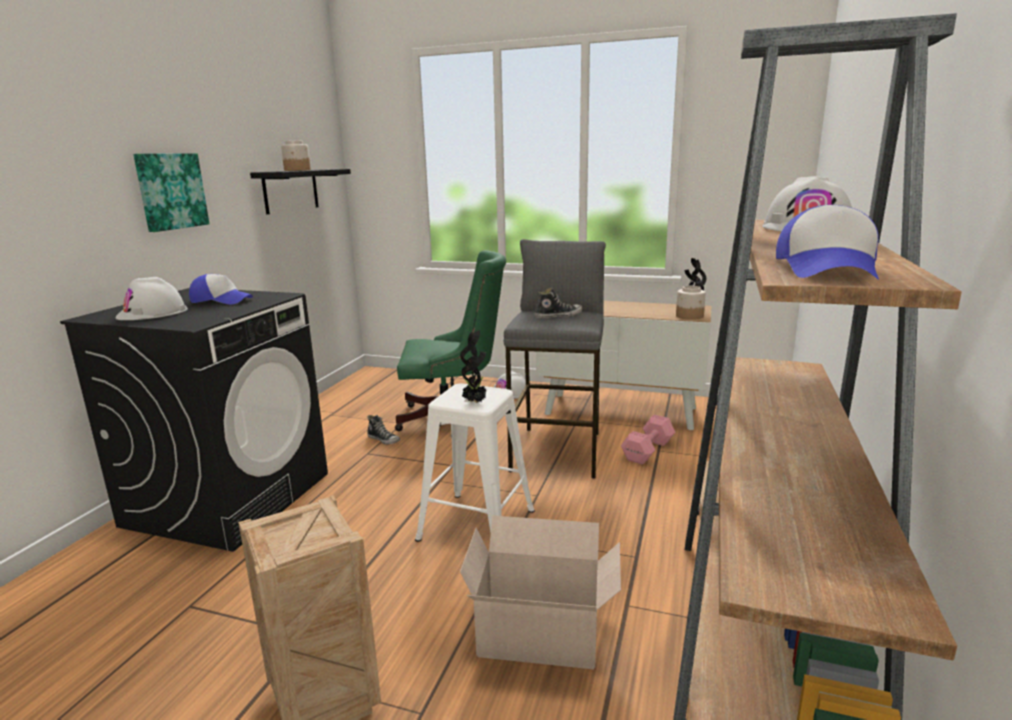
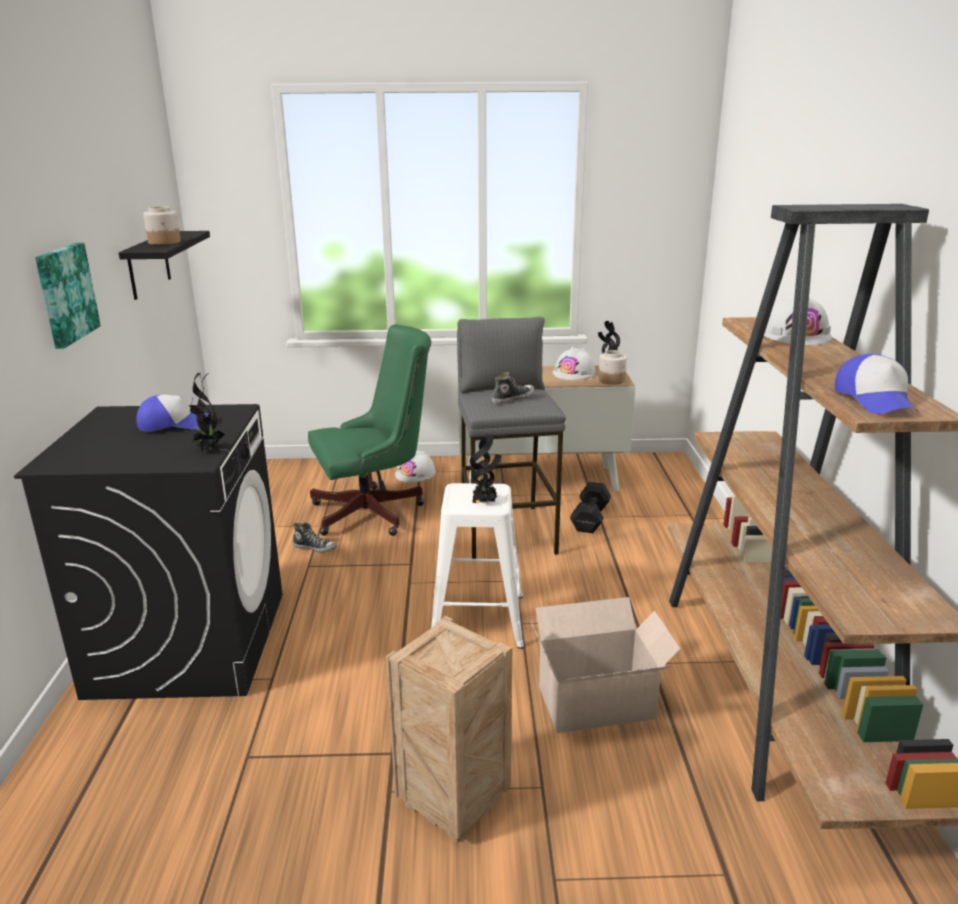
camera: 20 degrees left, 5 degrees up
white hard hat [115,277,188,320] -> white hard hat moved to [553,347,596,380]
pink dumbbell [621,415,675,465] -> black dumbbell [570,482,611,533]
none -> potted plant [190,373,225,451]

